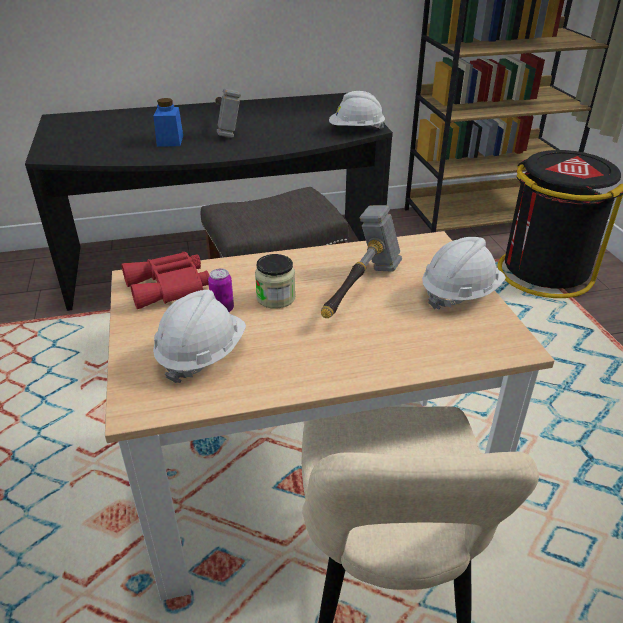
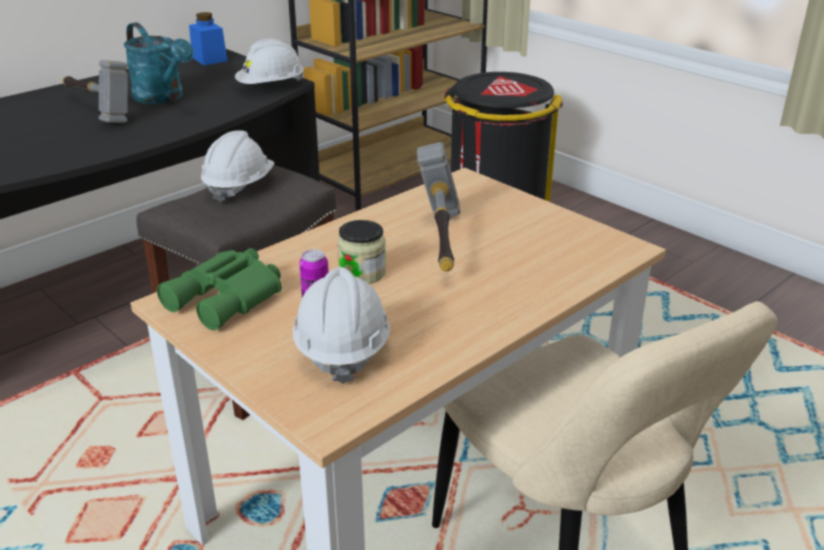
camera: 30 degrees left, 5 degrees down
red binoculars [121,252,209,309] -> green binoculars [157,248,281,330]
blue jar [153,98,183,147] -> blue jar moved to [189,12,227,65]
white hard hat [422,237,506,310] -> white hard hat moved to [201,130,274,202]
none -> turquoise watering can [124,22,194,104]

